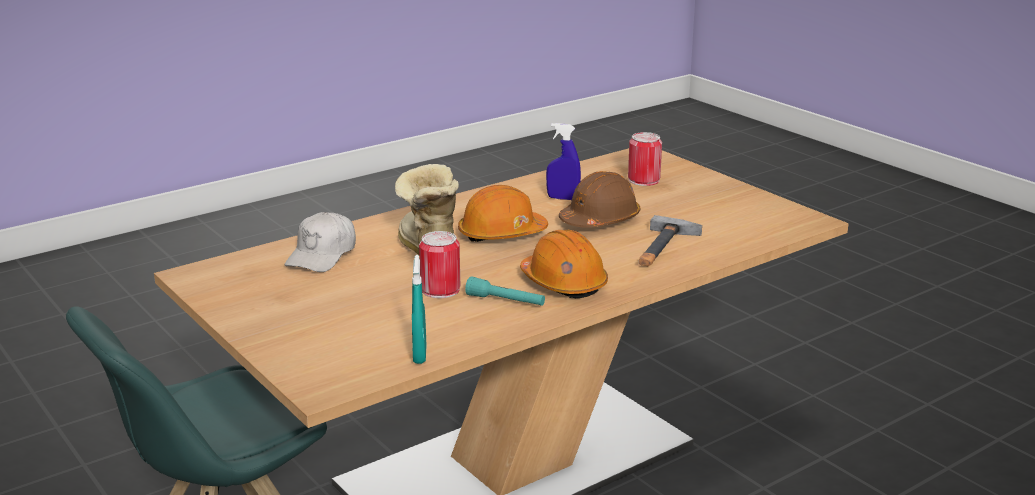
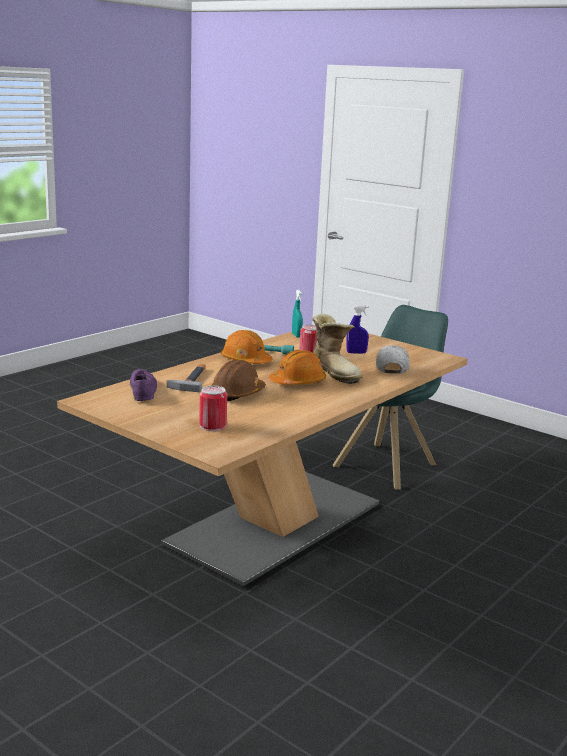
camera: 165 degrees right, 5 degrees down
blue spray bottle [546,123,581,200] -> blue spray bottle moved to [346,305,369,354]
none -> purple shoe [130,369,157,401]

